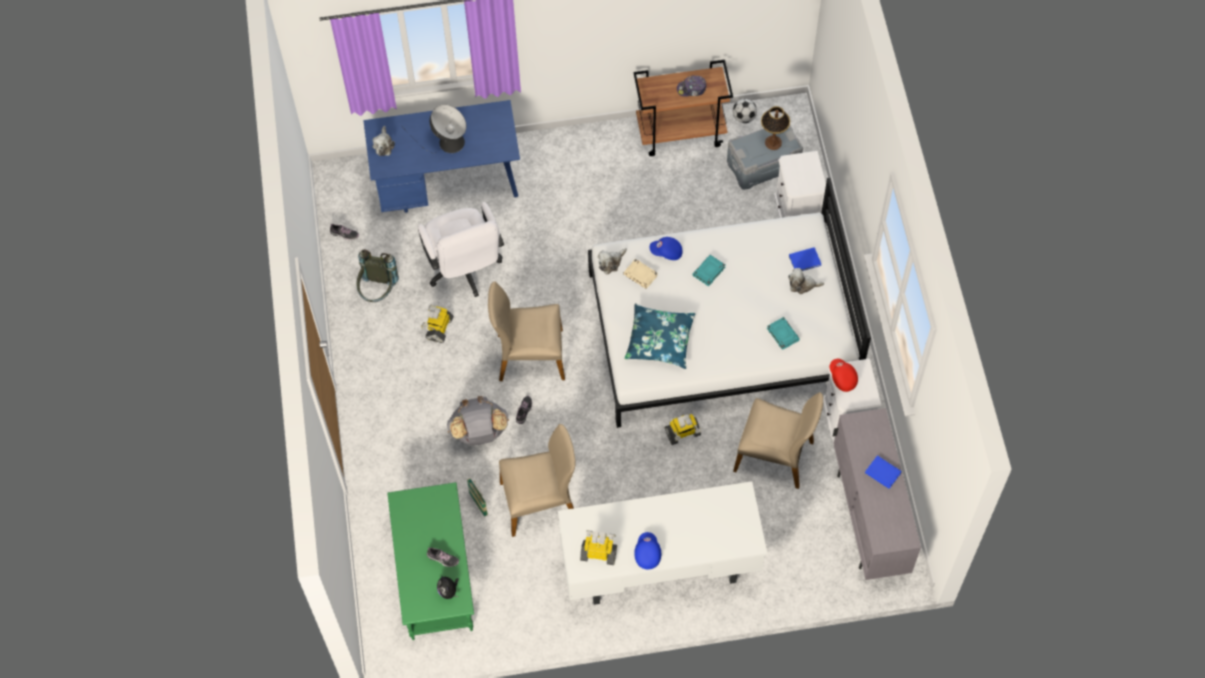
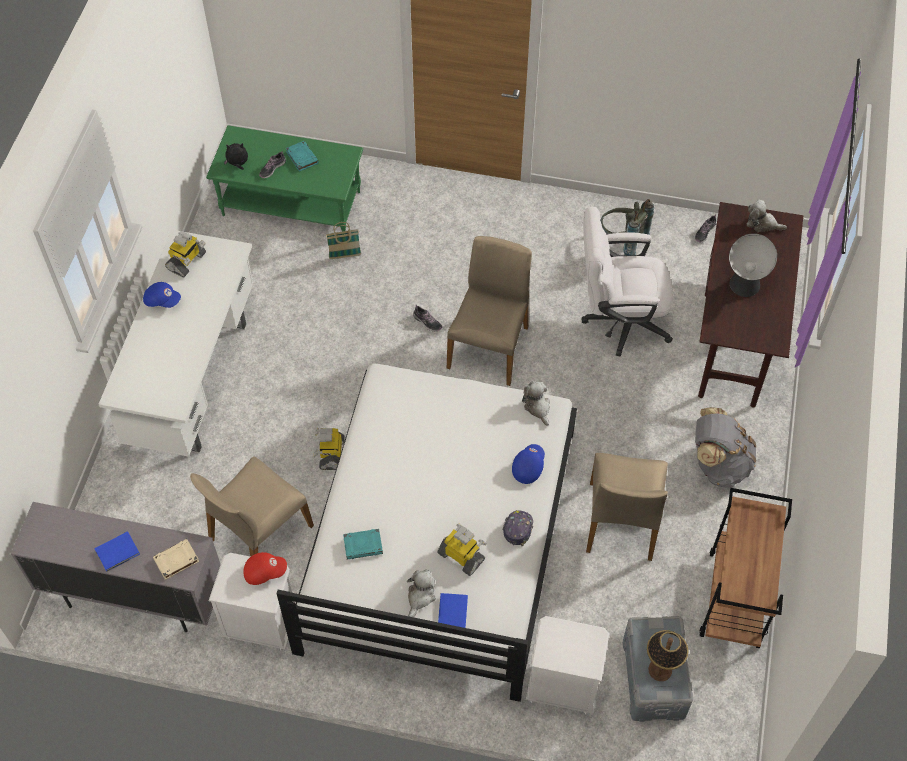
camera: 110 degrees right, 5 degrees down
blue desk [363,100,520,213] -> brown desk [698,202,804,408]
toy robot [421,304,454,343] -> toy robot moved to [437,523,487,576]
grey backpack [447,396,509,446] -> grey backpack moved to [695,407,756,488]
beige chair [499,424,576,537] -> beige chair moved to [586,453,668,561]
beige book [623,259,658,289] -> beige book moved to [153,539,199,580]
blue pillow [625,303,696,369] -> none
cap [677,76,707,96] -> cap moved to [503,510,533,546]
turquoise book [693,255,726,287] -> turquoise book moved to [286,141,319,172]
football [733,99,757,123] -> none

